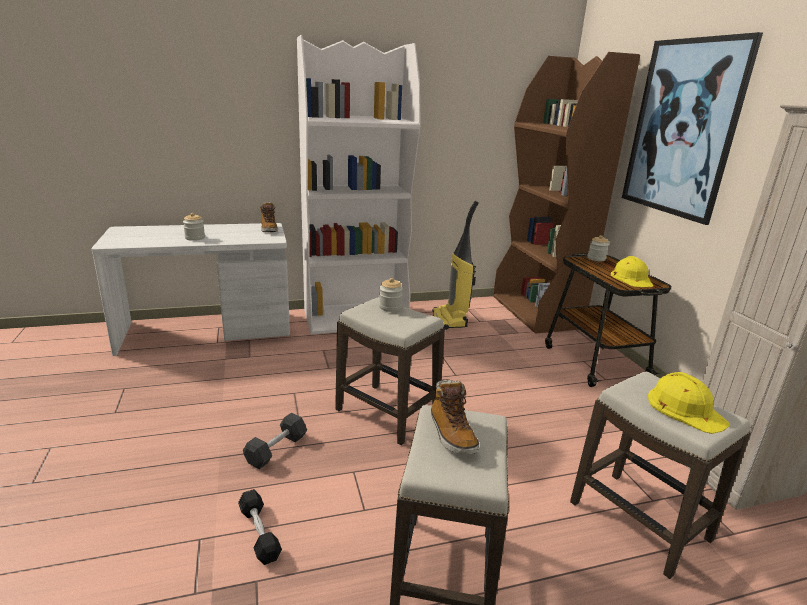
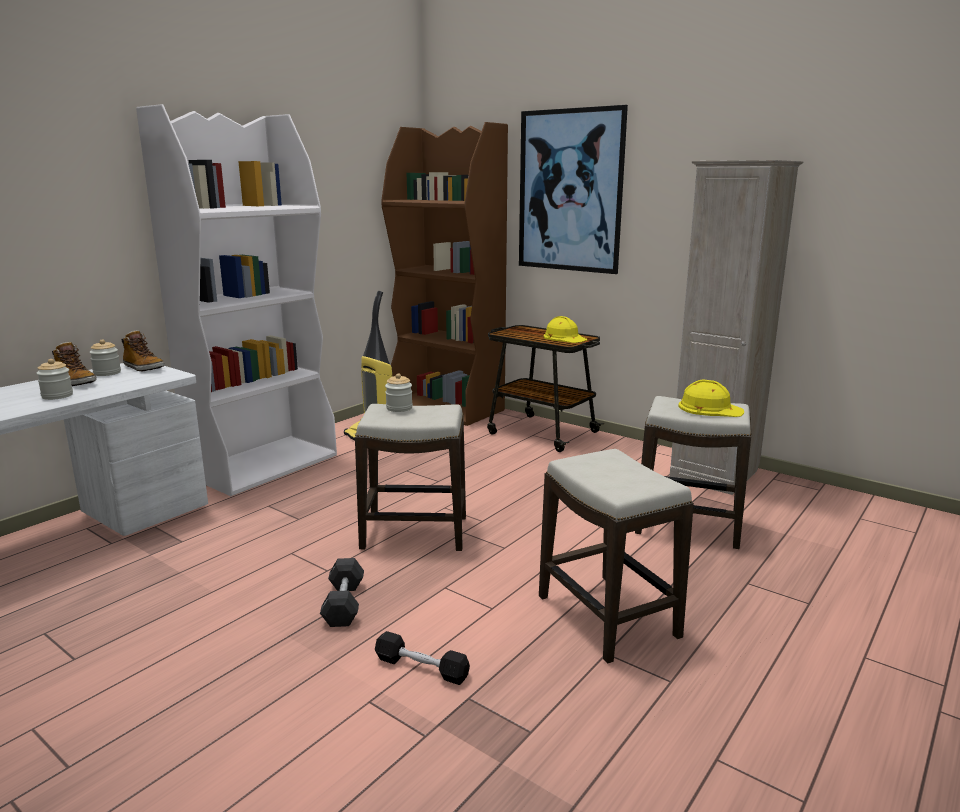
camera: 35 degrees left, 5 degrees down
boot [431,379,479,454] -> boot moved to [52,342,97,386]
jar [588,235,609,261] -> jar moved to [89,339,121,376]

